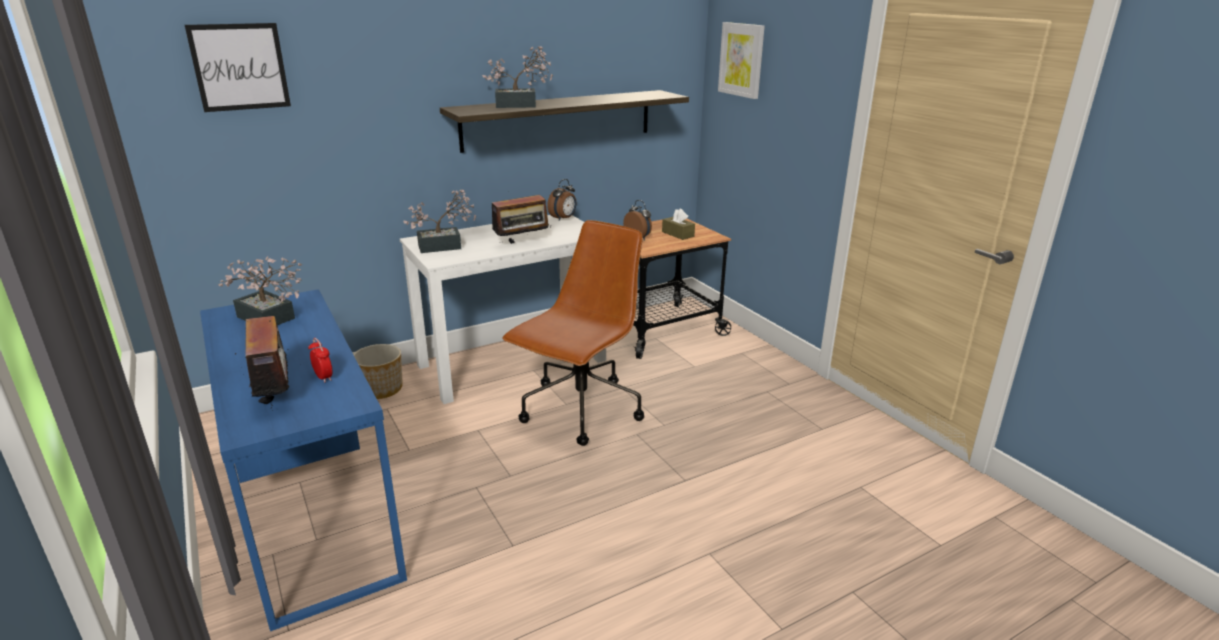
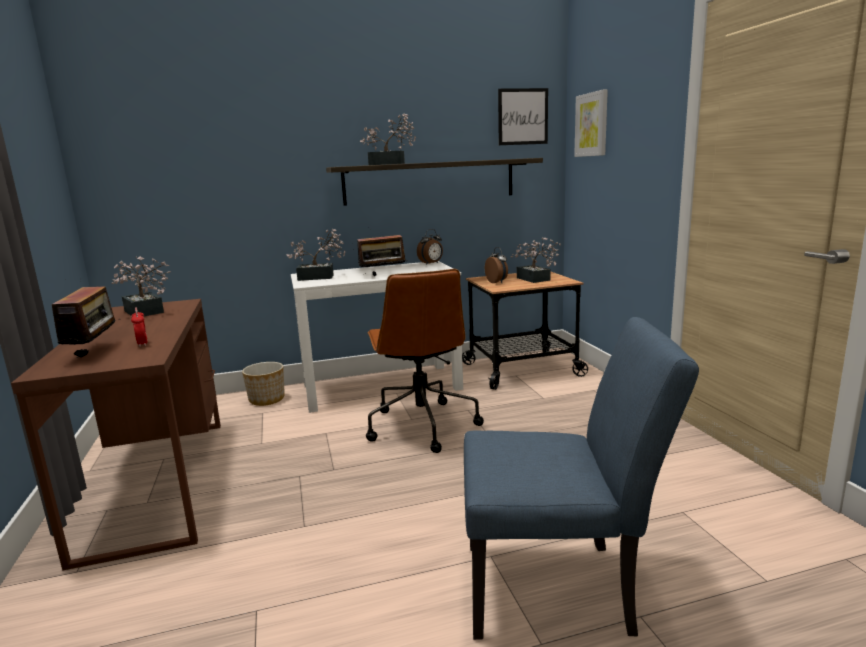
camera: 15 degrees right, 10 degrees down
picture [185,23,291,112] -> picture moved to [498,88,548,145]
blue desk [200,289,407,631] -> brown desk [11,299,221,571]
brown office chair [502,220,644,446] -> brown office chair turned 120 degrees clockwise [366,269,484,453]
brown tissue box [662,209,695,240] -> potted plant [511,237,561,283]
none -> blue chair [464,317,699,640]

